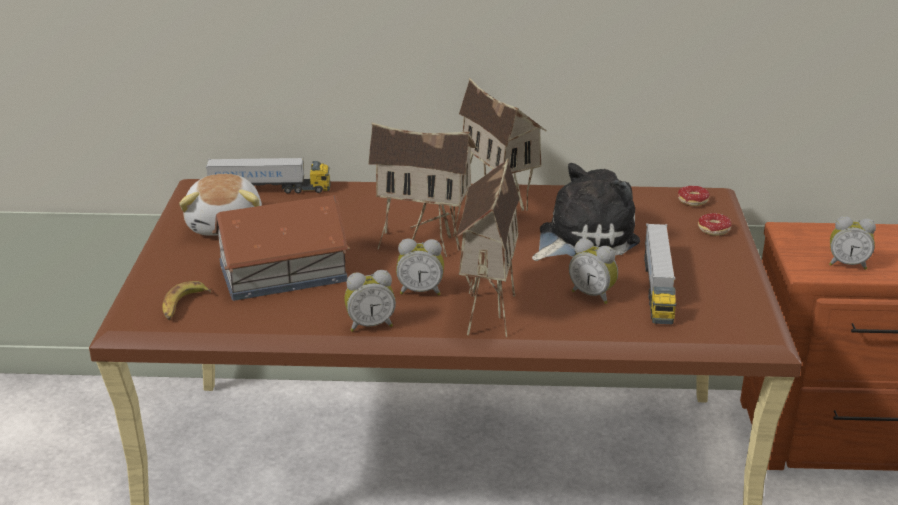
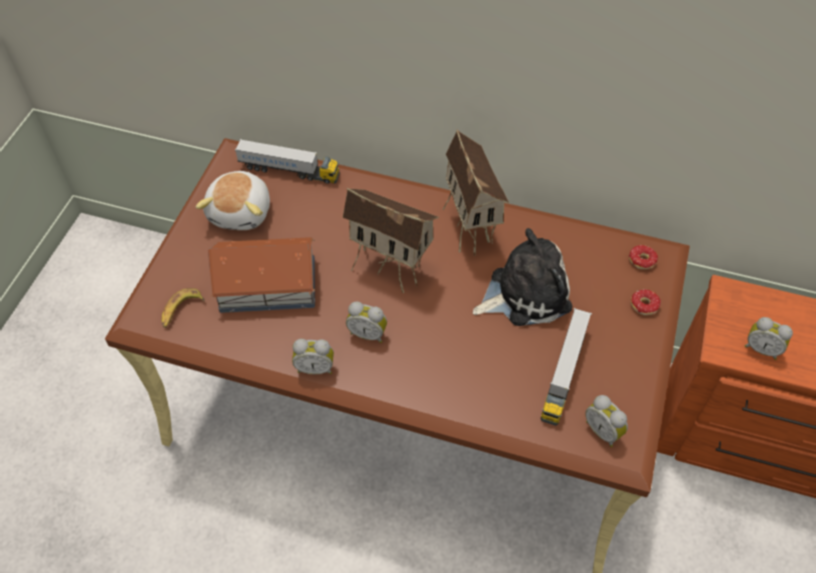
camera: 15 degrees right, 25 degrees up
toy house [456,158,520,338] -> none
alarm clock [569,239,618,304] -> alarm clock moved to [585,395,628,447]

